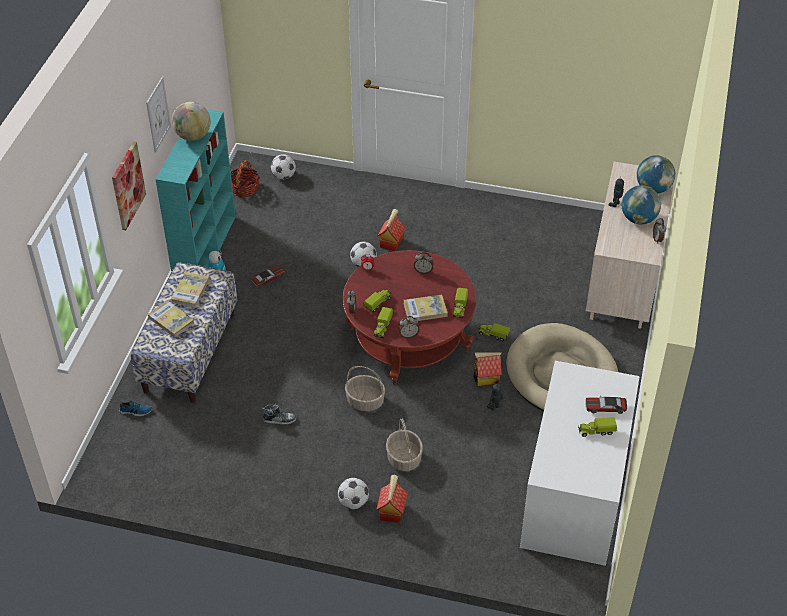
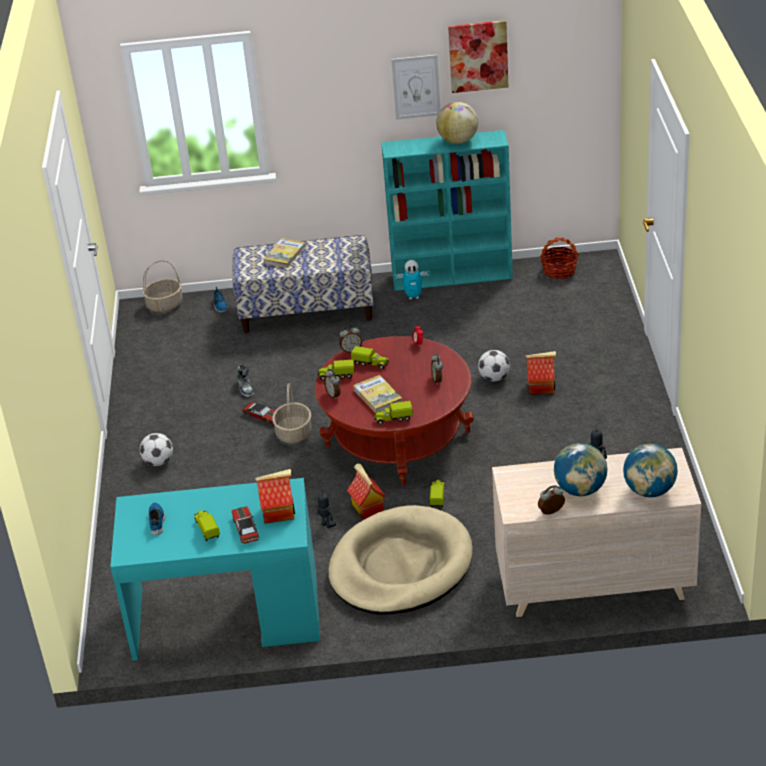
camera: 75 degrees right, 10 degrees down
picture [112,141,146,230] -> picture moved to [448,20,508,93]
book [171,272,209,308] -> none
toy car [251,265,285,288] -> toy car moved to [242,402,275,425]
football [271,154,296,179] -> none
toy house [376,474,408,523] -> toy house moved to [255,469,295,524]
basket [386,419,423,471] -> basket moved to [142,260,183,312]
white desk [520,361,640,566] -> turquoise desk [110,478,320,660]
none -> shoe [148,503,165,535]

